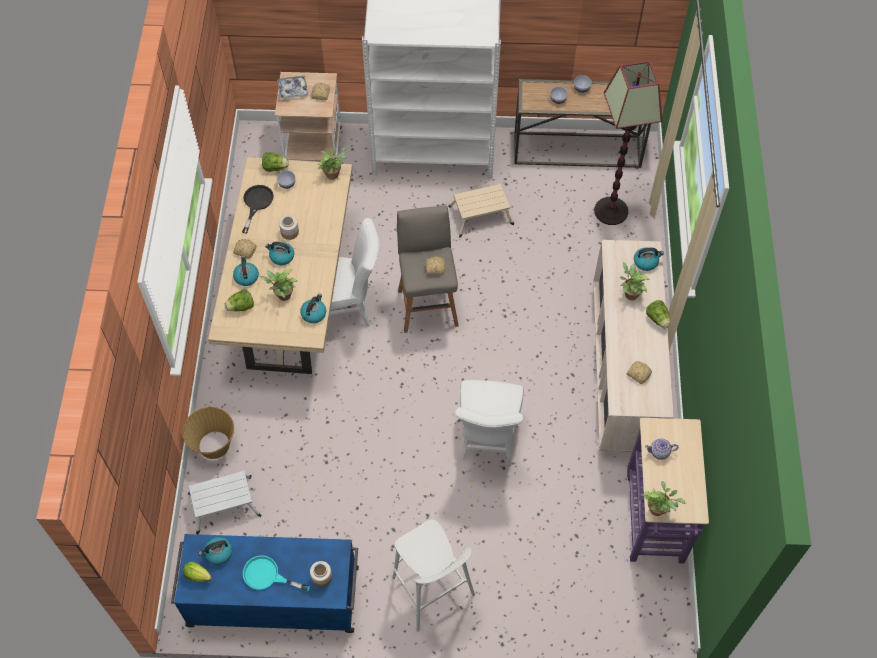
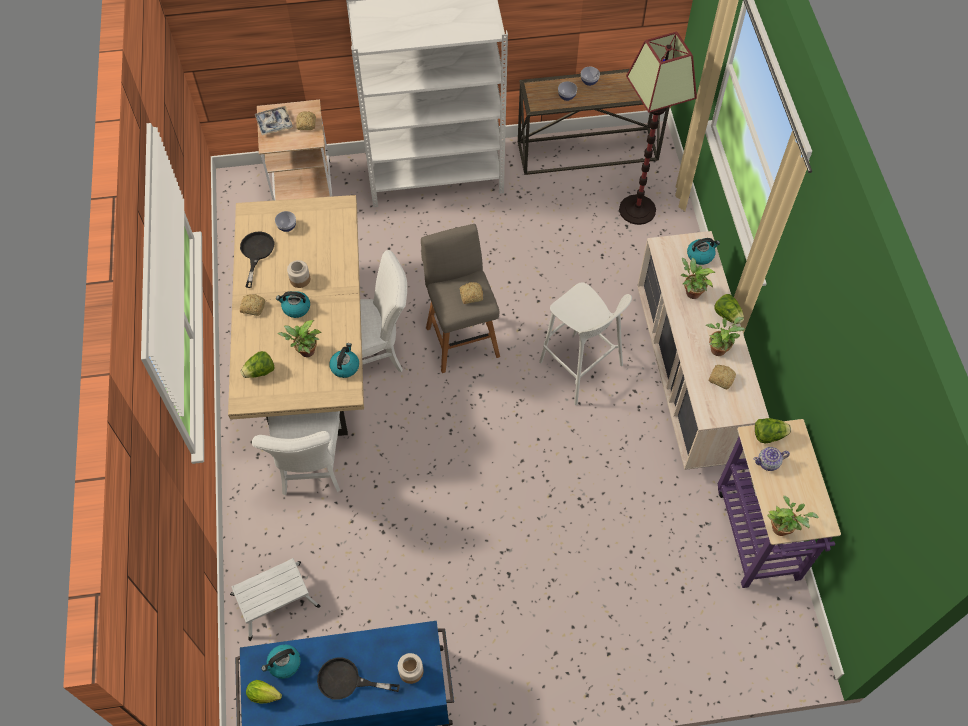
camera: 10 degrees left, 0 degrees up
basket [182,407,234,459] -> none
kettle [233,256,259,286] -> none
turquoise frying pan [243,555,310,592] -> black frying pan [317,658,400,700]
lettuce [262,152,289,172] -> lettuce moved to [755,418,791,443]
potted plant [318,147,348,180] -> potted plant moved to [706,317,745,356]
white stool [392,520,475,632] -> white stool moved to [539,282,632,405]
beige step ladder [448,184,514,238] -> none
white chair [455,380,524,466] -> white chair moved to [252,411,342,495]

